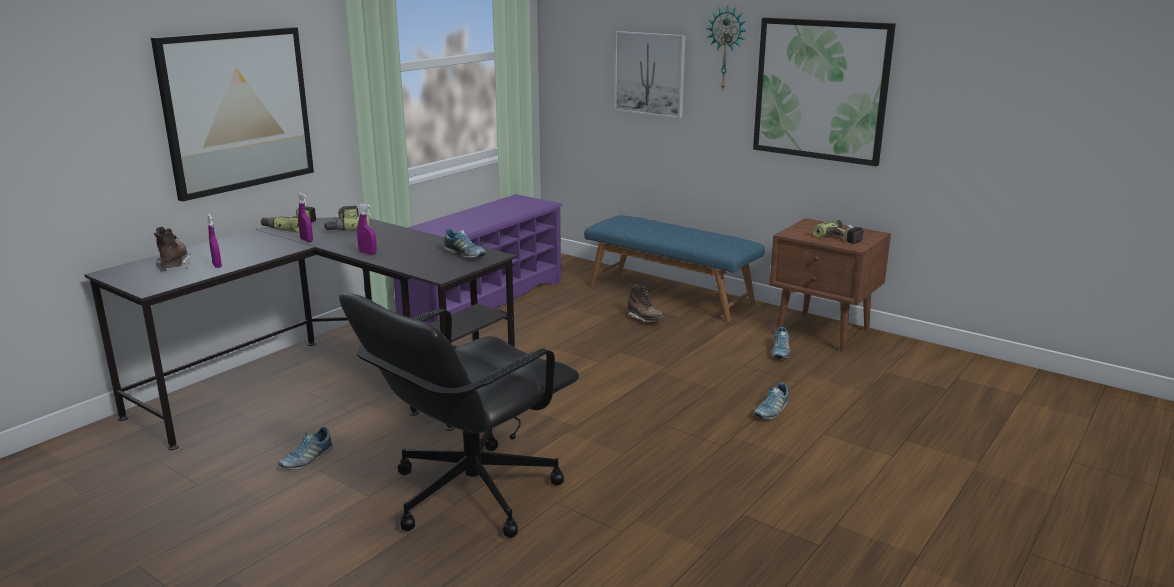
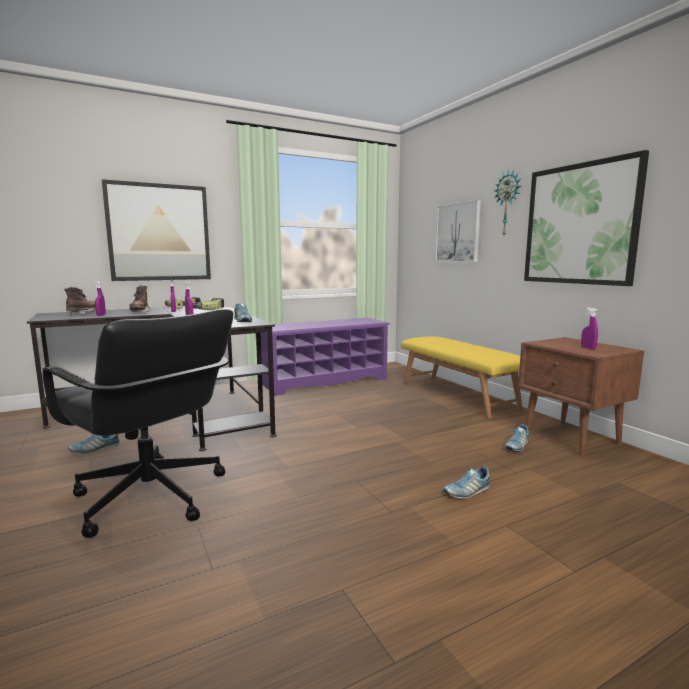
camera: 25 degrees right, 10 degrees down
black office chair [339,293,579,538] -> black office chair turned 120 degrees counterclockwise [42,309,233,538]
blue bench [584,215,765,322] -> yellow bench [401,336,523,418]
brown boot [627,283,665,322] -> brown boot moved to [127,285,151,312]
power drill [813,220,864,244] -> purple spray bottle [581,307,598,350]

